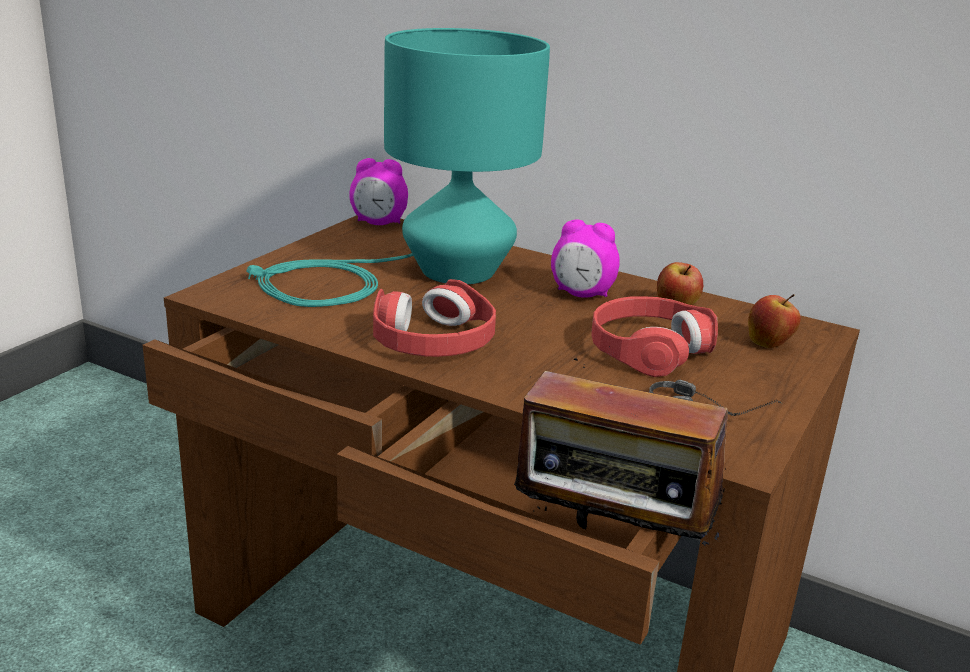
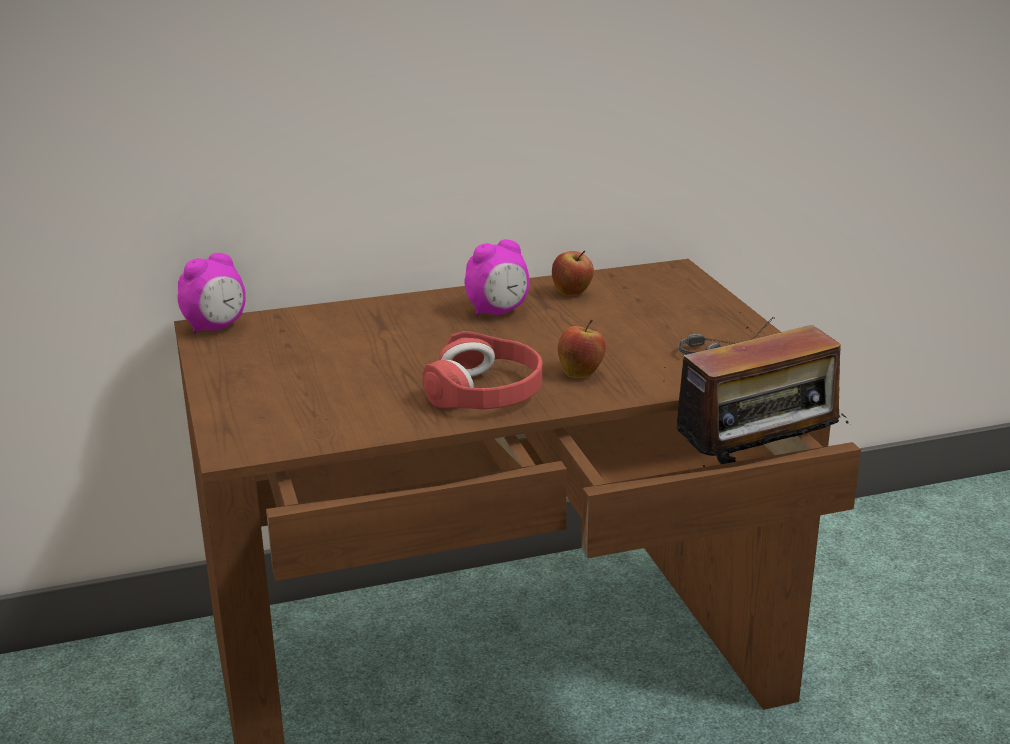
camera: 45 degrees left, 0 degrees up
turquoise table lamp [246,28,550,307] -> none
red headphones [591,296,718,377] -> none
apple [748,294,801,348] -> apple moved to [558,320,605,378]

